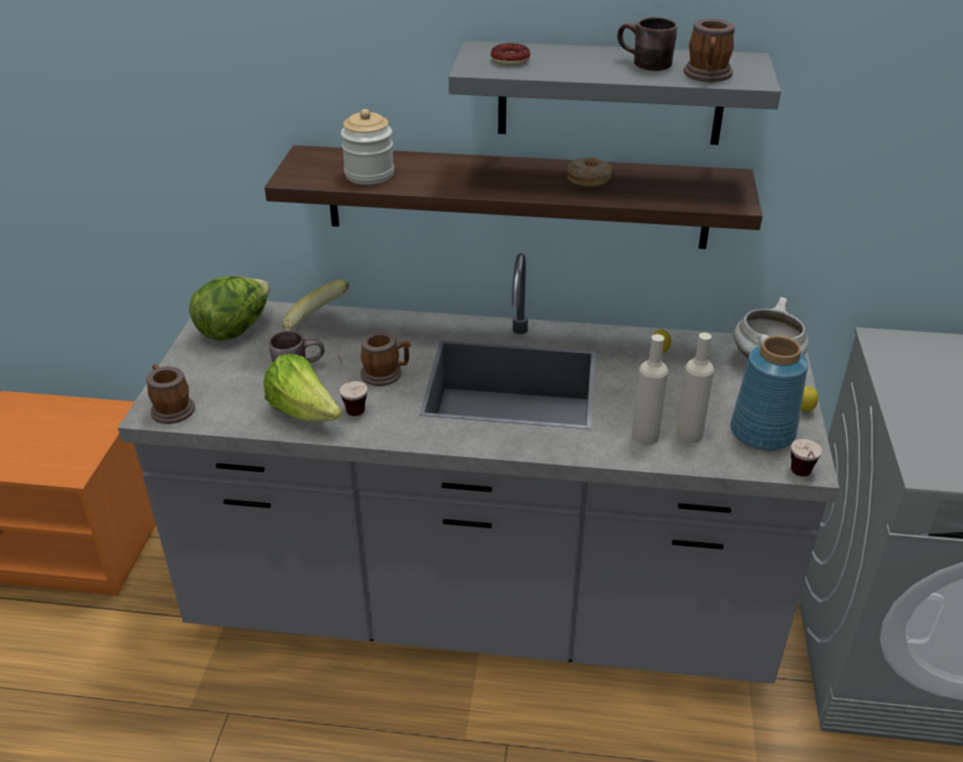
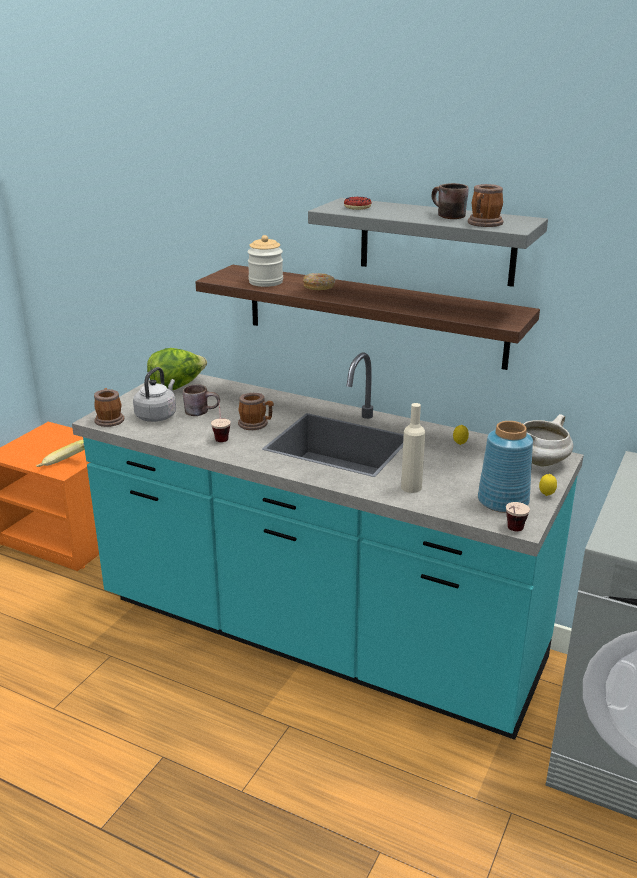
camera: 20 degrees right, 10 degrees down
grey counter [118,253,839,684] -> turquoise counter [72,352,584,740]
lettuce [264,353,342,422] -> none
banana [282,280,349,331] -> banana moved to [36,440,85,467]
donut [566,158,613,186] -> donut moved to [303,273,336,290]
beige bottle [675,333,714,443] -> none
none -> grey kettle [133,367,176,422]

